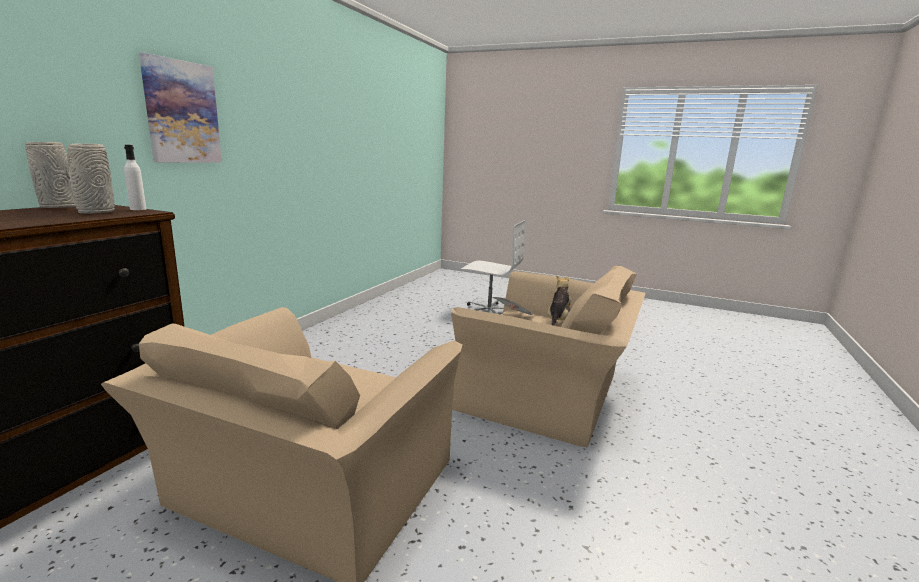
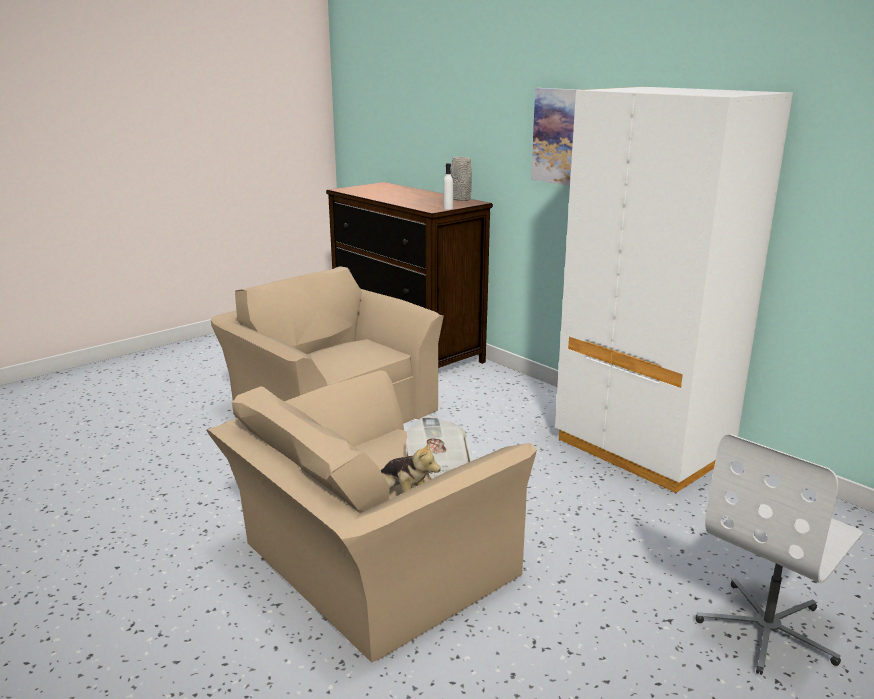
camera: 115 degrees right, 5 degrees up
grey vase [67,143,115,214] -> none
none -> white wardrobe [555,87,793,493]

